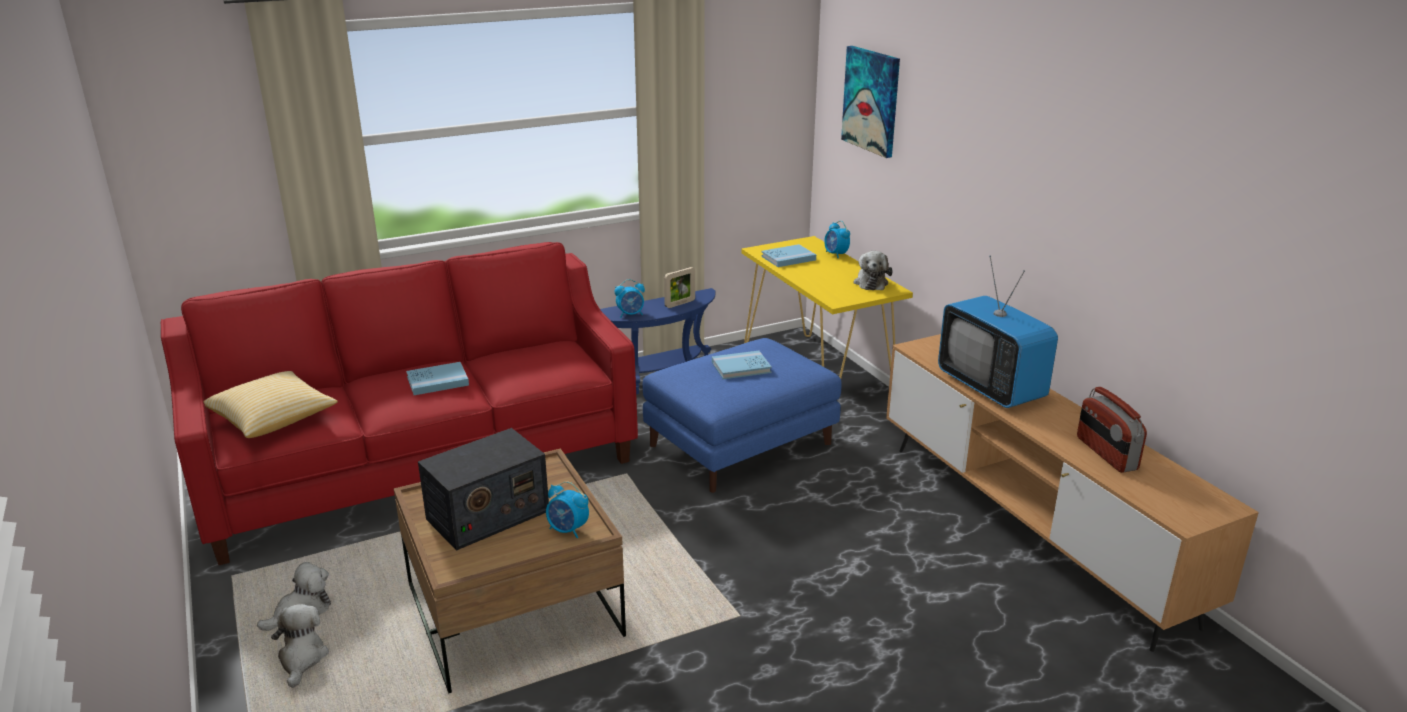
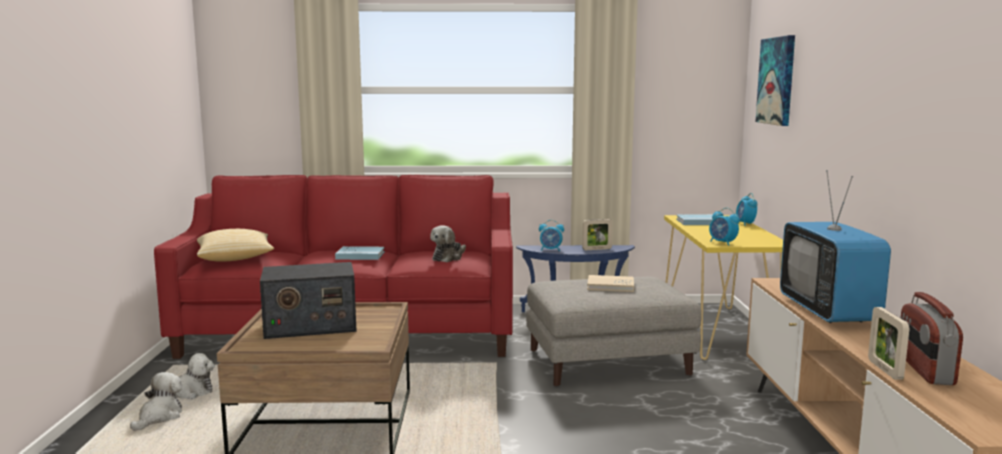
camera: 25 degrees right, 15 degrees down
alarm clock [546,482,589,538] -> alarm clock moved to [709,208,740,246]
blue ottoman [643,338,842,493] -> grey ottoman [526,277,702,386]
blue book [712,351,772,379] -> beige book [587,275,634,292]
plush toy [854,251,892,290] -> plush toy moved to [430,225,466,262]
none -> picture frame [868,307,909,380]

